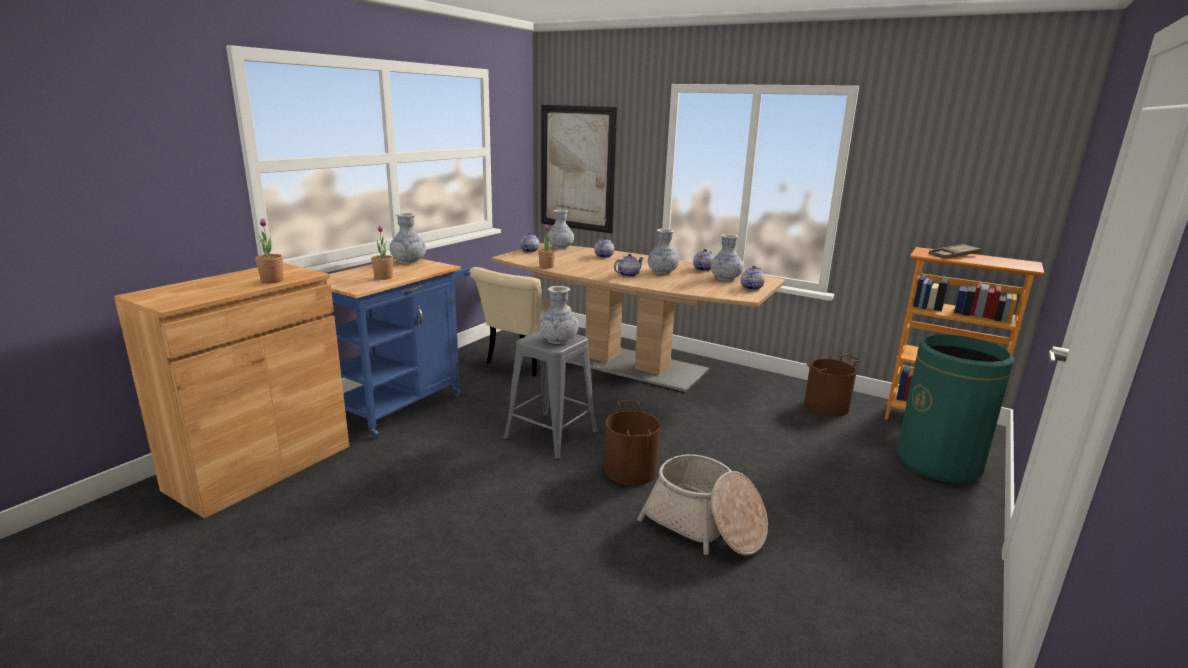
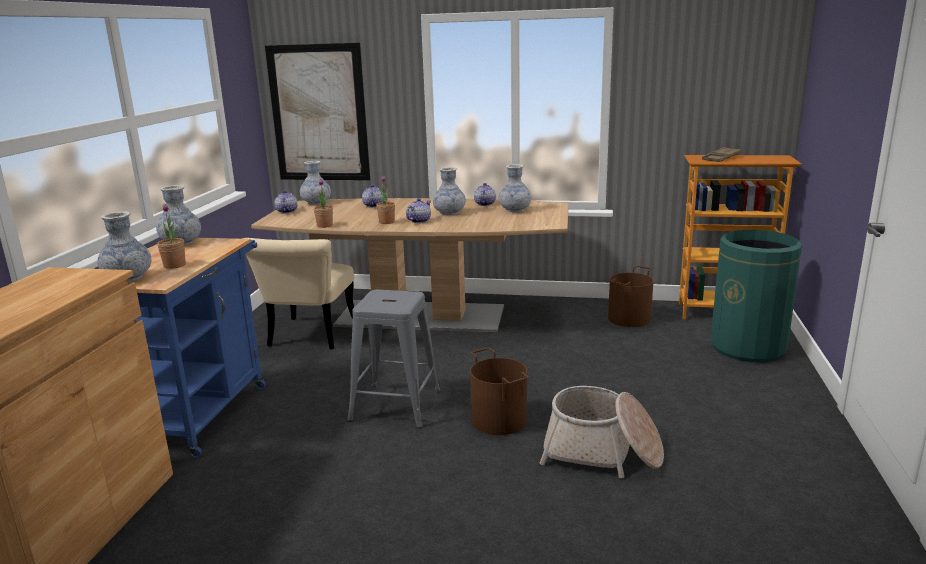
camera: 20 degrees left, 0 degrees up
potted plant [255,219,284,283] -> potted plant moved to [377,176,395,224]
vase [538,286,578,344] -> vase moved to [97,211,151,282]
teapot [741,266,765,290] -> none

